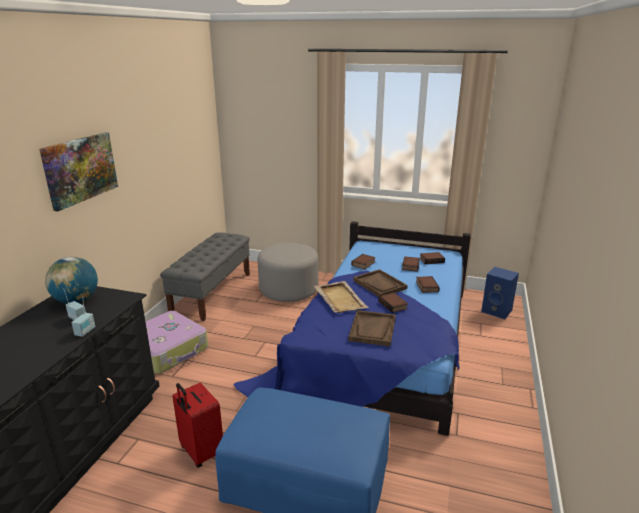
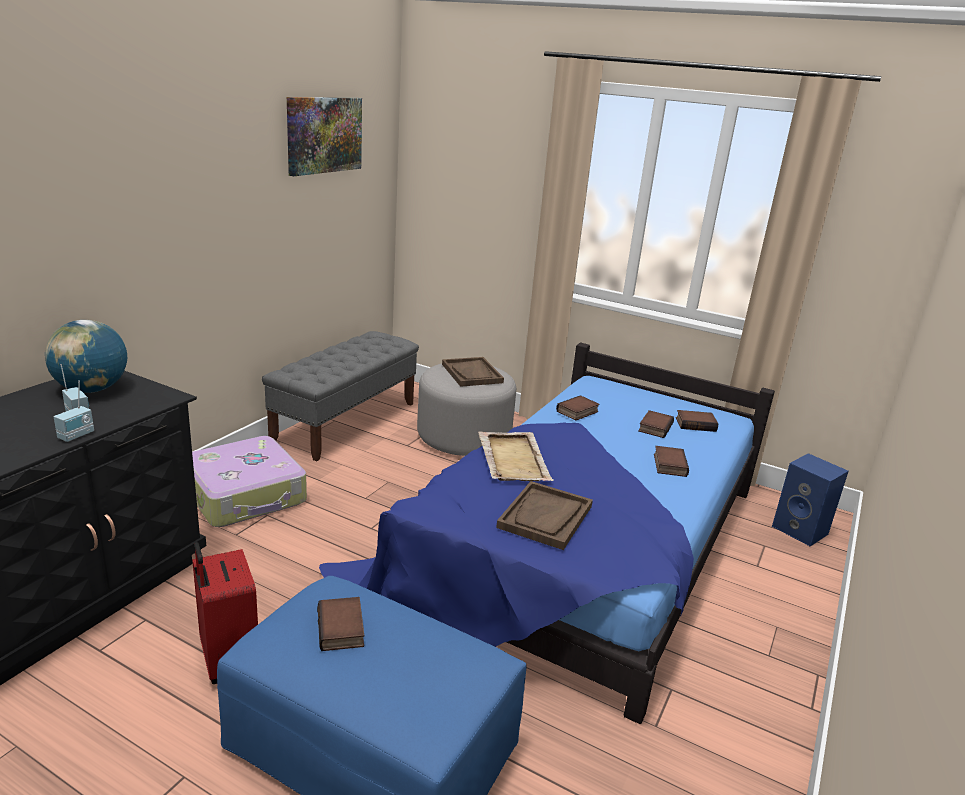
camera: 10 degrees right, 0 degrees up
picture [39,132,118,211] -> picture moved to [287,97,362,176]
brown tray [353,269,408,297] -> brown tray moved to [442,357,504,387]
book [378,293,408,313] -> book moved to [317,597,364,651]

